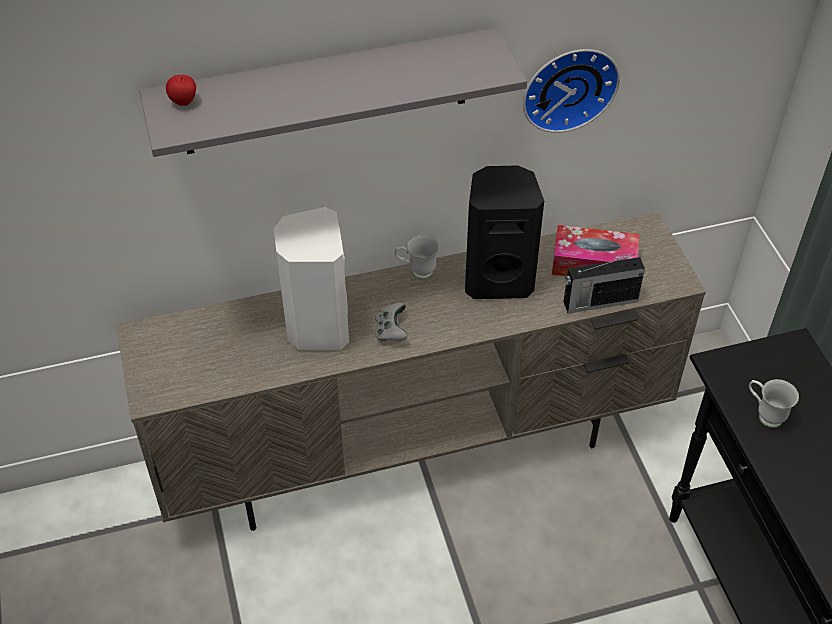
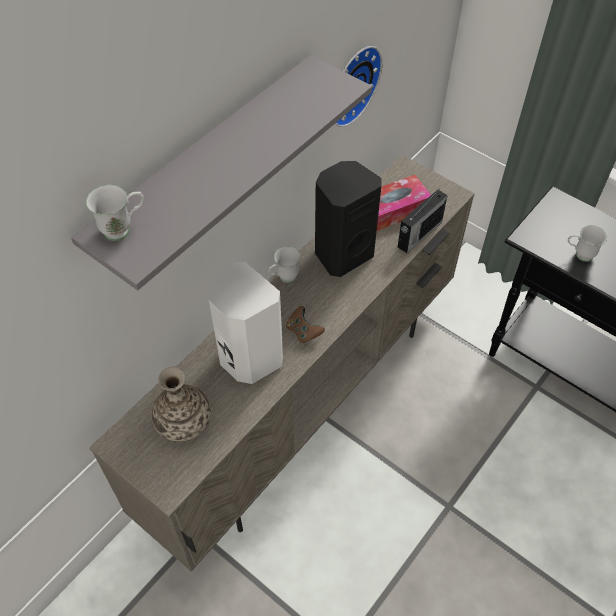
camera: 35 degrees left, 5 degrees up
apple [166,75,196,106] -> white mug [86,185,144,241]
grey game controller [375,303,408,342] -> brown game controller [286,306,325,343]
none -> vase [151,367,211,442]

